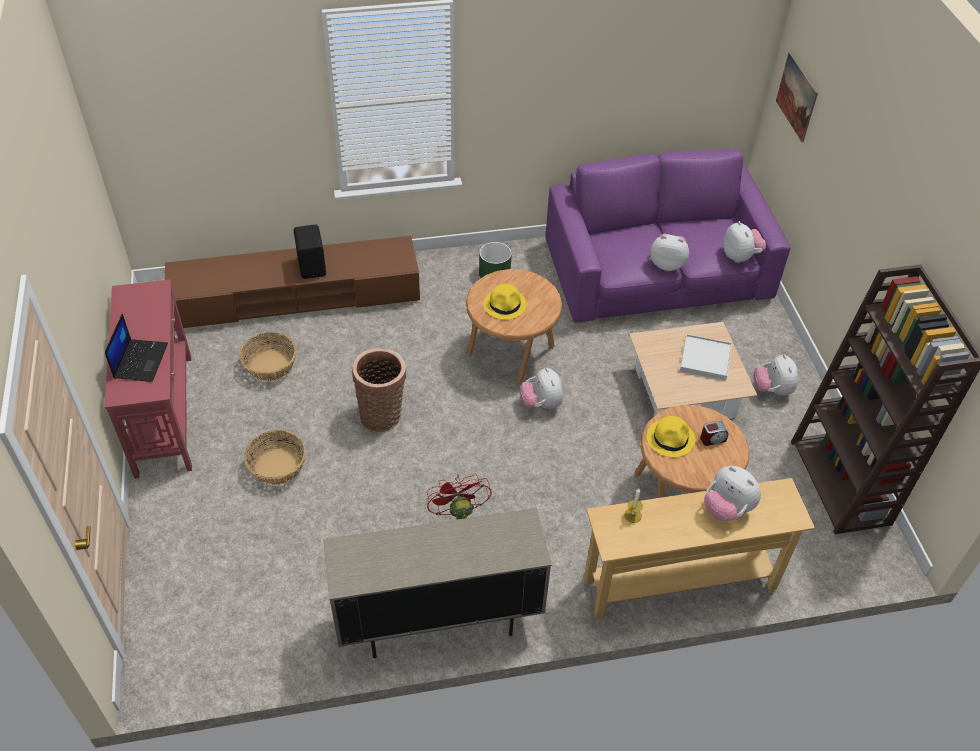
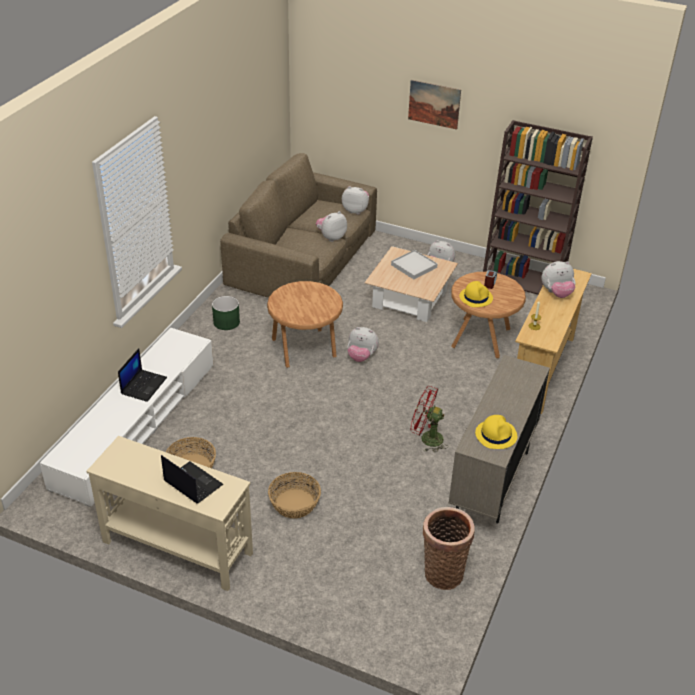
camera: 55 degrees left, 10 degrees down
red console table [104,279,192,479] -> beige console table [86,436,253,591]
brown tv stand [165,236,420,328] -> white tv stand [40,327,213,507]
black speaker [293,224,326,279] -> laptop [118,348,167,402]
basket [352,348,406,432] -> basket moved to [423,507,475,590]
yellow hat [483,284,527,320] -> yellow hat moved to [475,415,517,449]
purple sofa [545,149,791,323] -> brown sofa [220,153,377,298]
picture [776,52,818,142] -> picture moved to [408,80,461,130]

